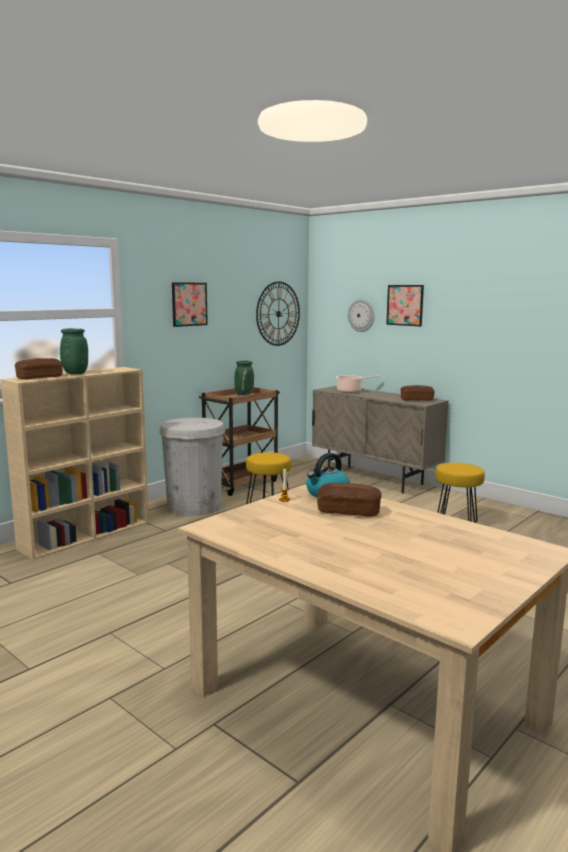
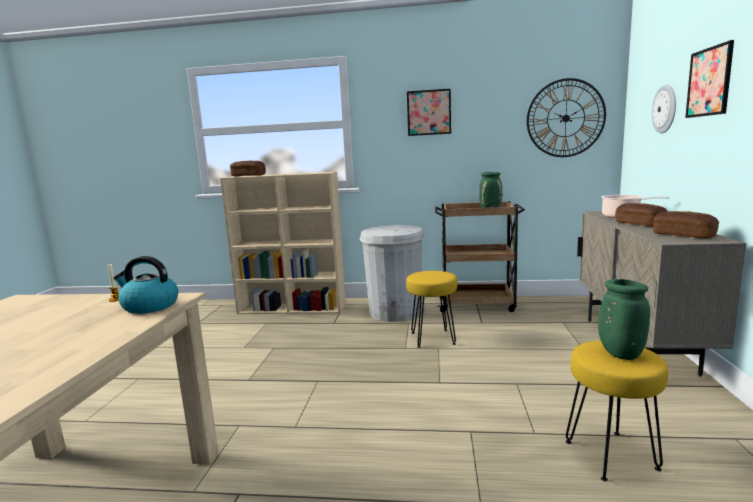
camera: 55 degrees right, 0 degrees up
green vase [60,328,88,374] -> green vase moved to [598,279,650,360]
bread [317,483,382,517] -> bread moved to [615,203,668,227]

